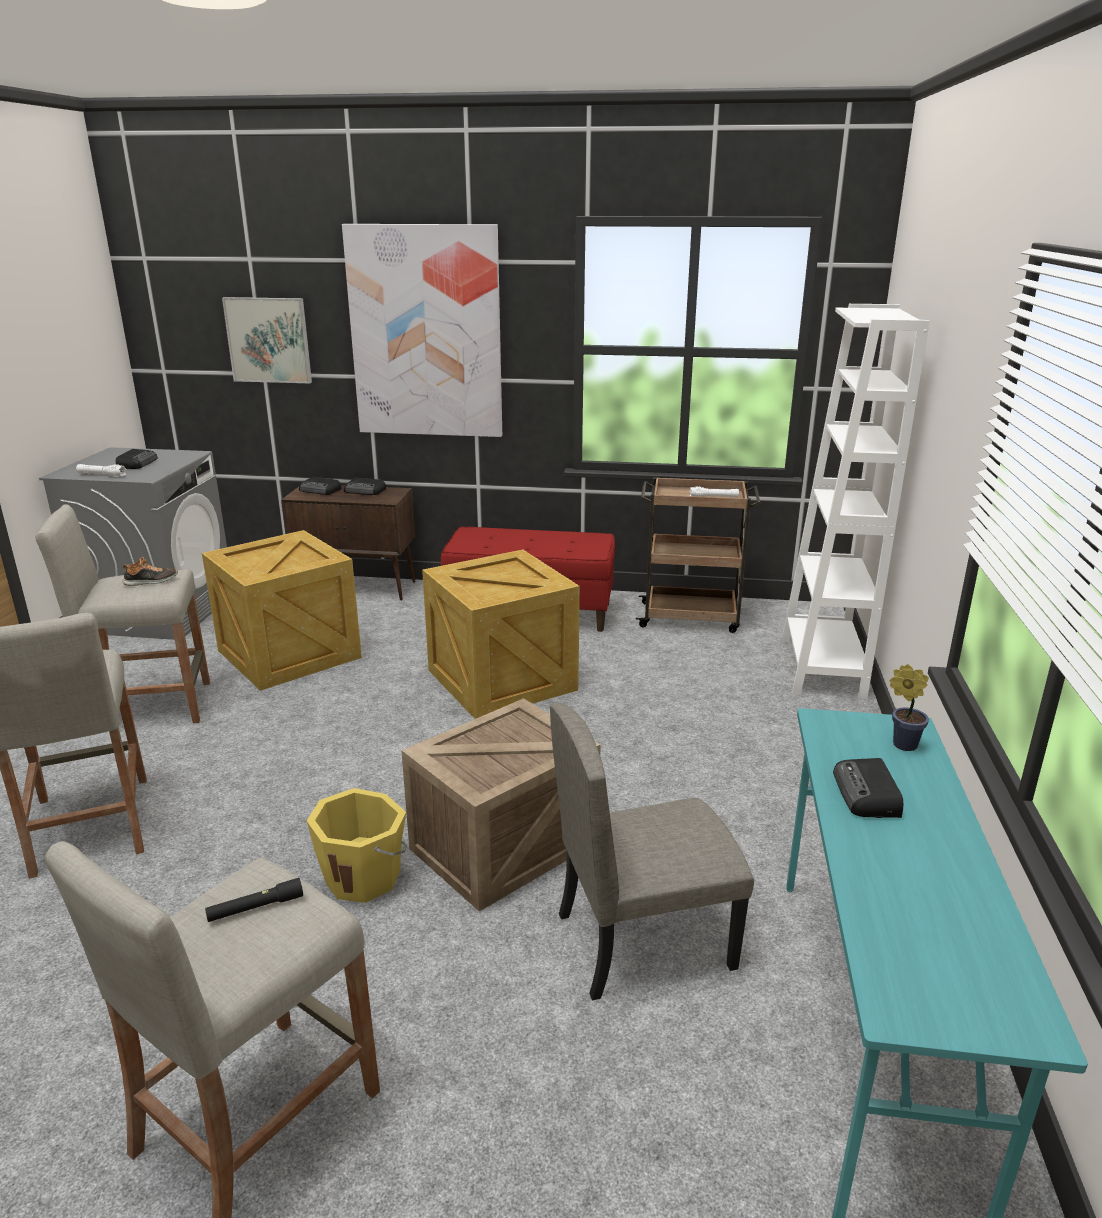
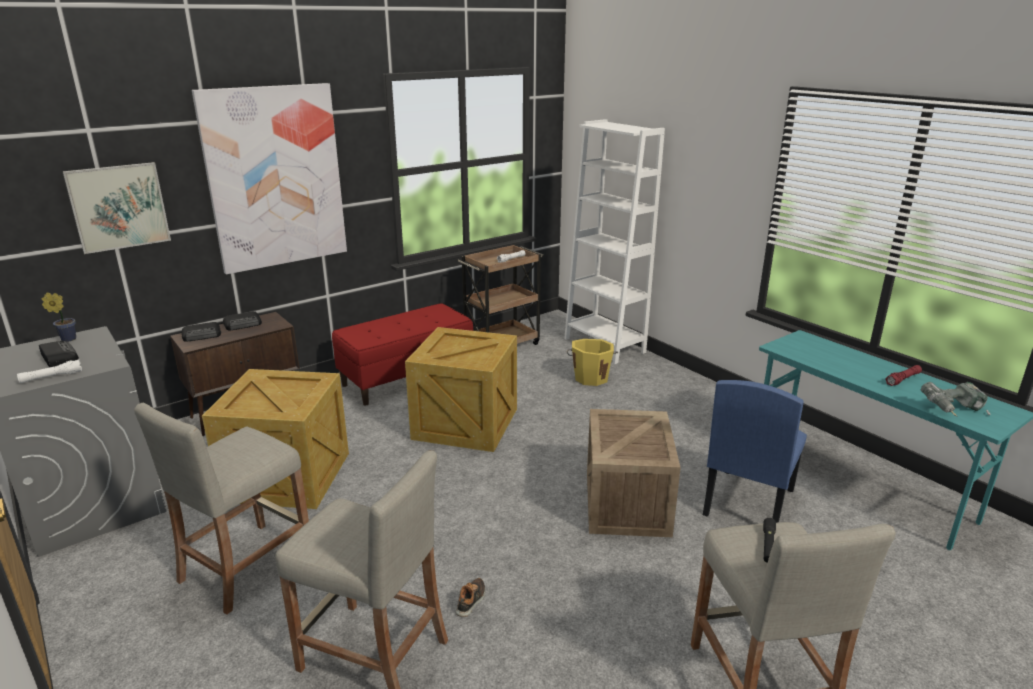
camera: 45 degrees left, 0 degrees up
shoe [122,557,178,586] -> shoe moved to [456,578,485,617]
yellow bucket [307,788,407,903] -> yellow bucket moved to [567,339,618,386]
beige chair [550,703,754,1000] -> blue chair [703,380,807,523]
radio [833,758,903,818] -> none
potted plant [890,664,929,751] -> potted plant moved to [41,292,76,342]
none -> red flashlight [885,365,922,386]
none -> power drill [921,382,991,417]

